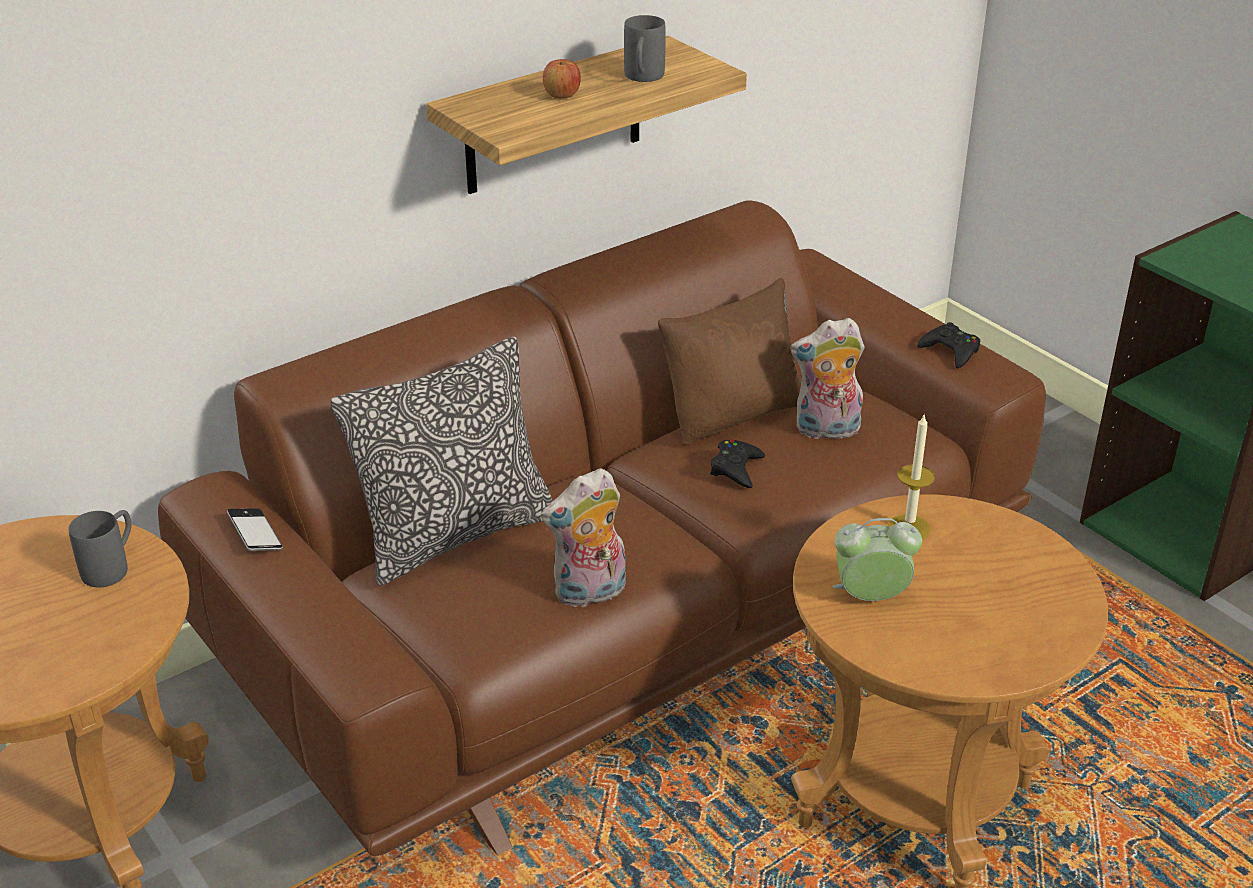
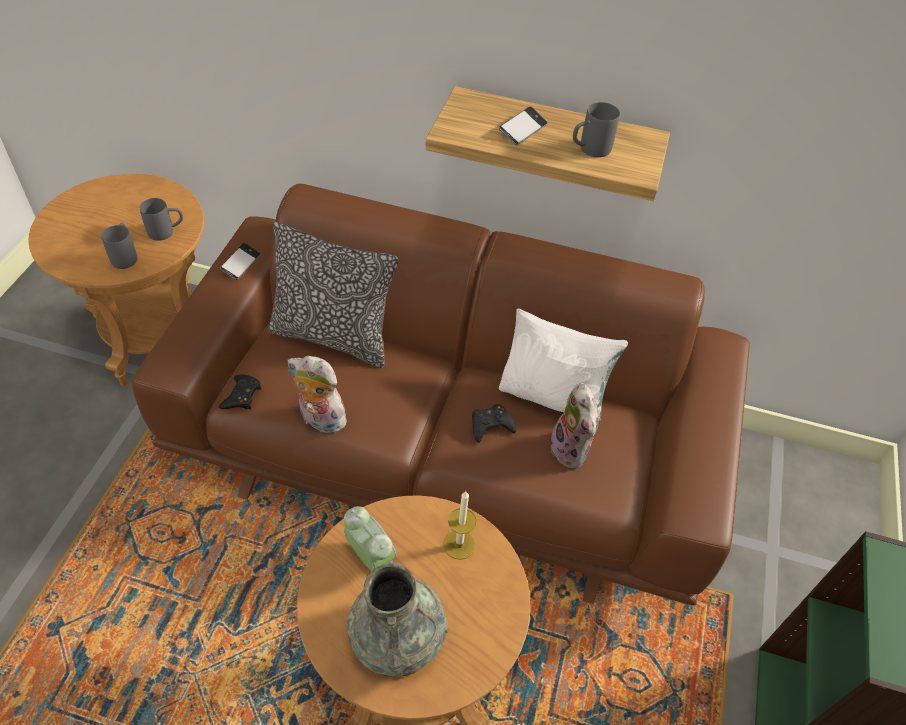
camera: 50 degrees right, 15 degrees up
apple [543,59,581,99] -> phone [499,106,547,145]
brown pillow [658,278,801,445] -> white pillow [499,309,628,419]
plush toy [790,318,865,439] -> plush toy turned 150 degrees counterclockwise [550,383,601,469]
black game controller [917,322,980,368] -> black game controller moved to [219,375,262,409]
none -> grey mug [101,222,137,269]
none -> grey vase [346,563,448,677]

